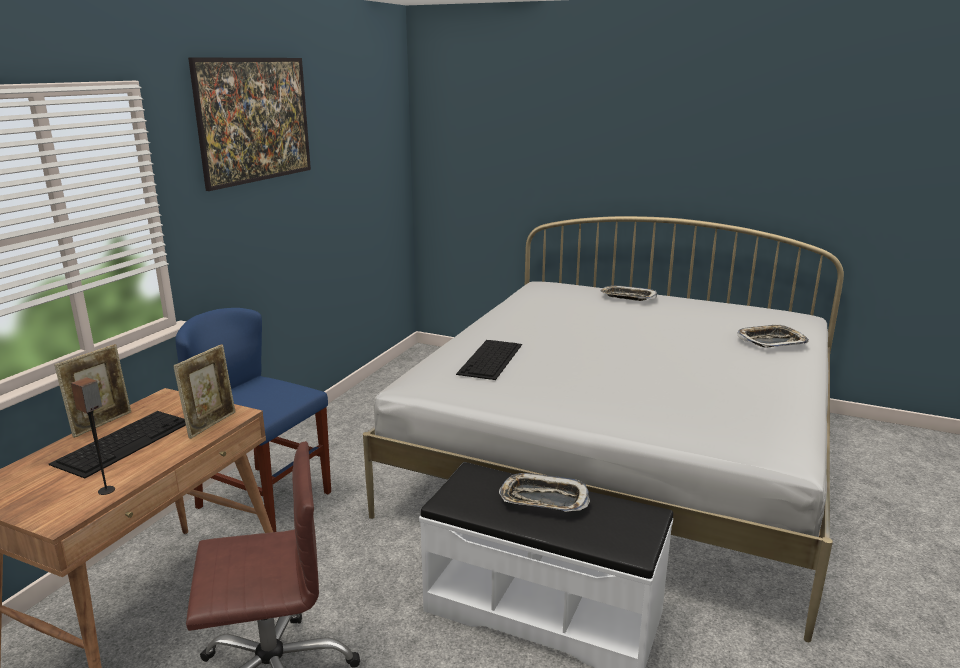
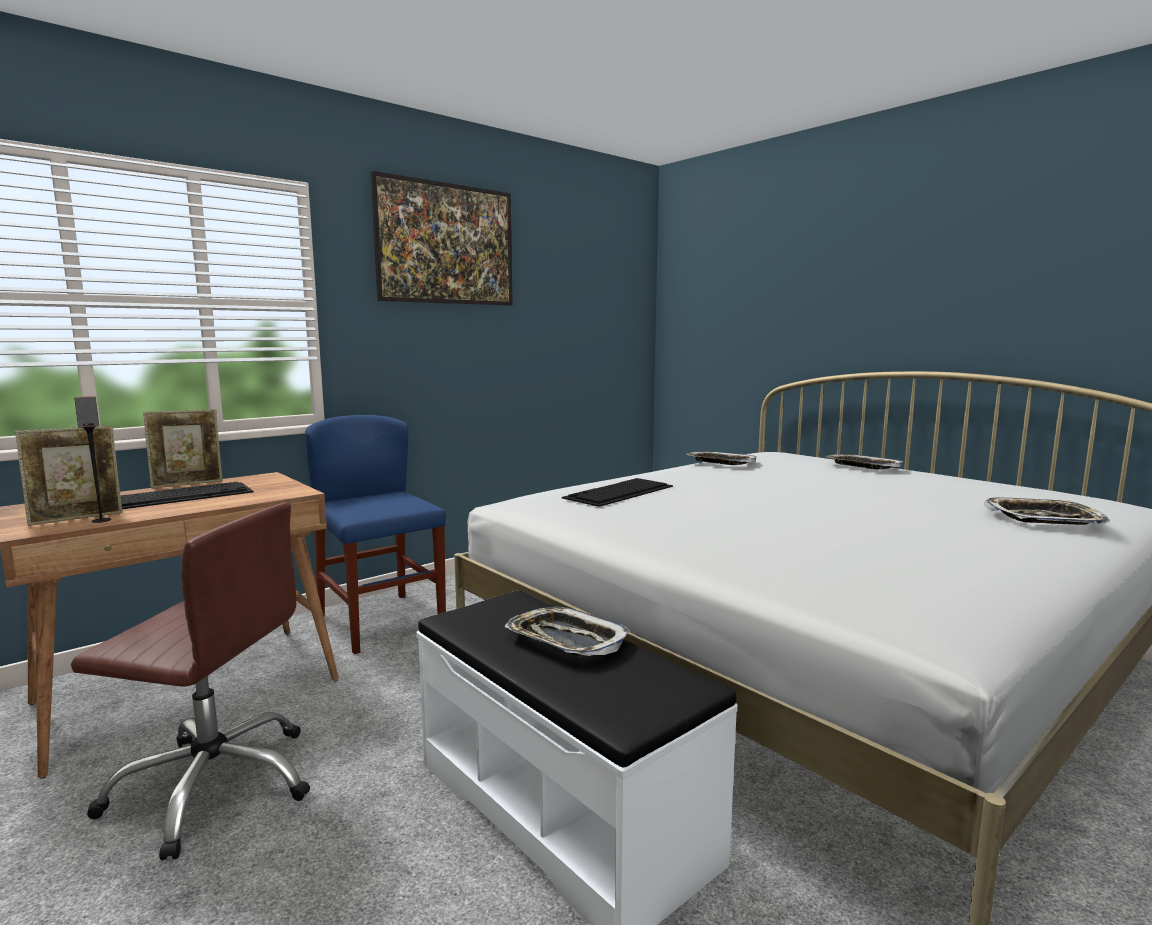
camera: 25 degrees right, 10 degrees down
picture frame [173,344,236,439] -> picture frame moved to [15,426,123,526]
none -> tray [687,451,757,465]

